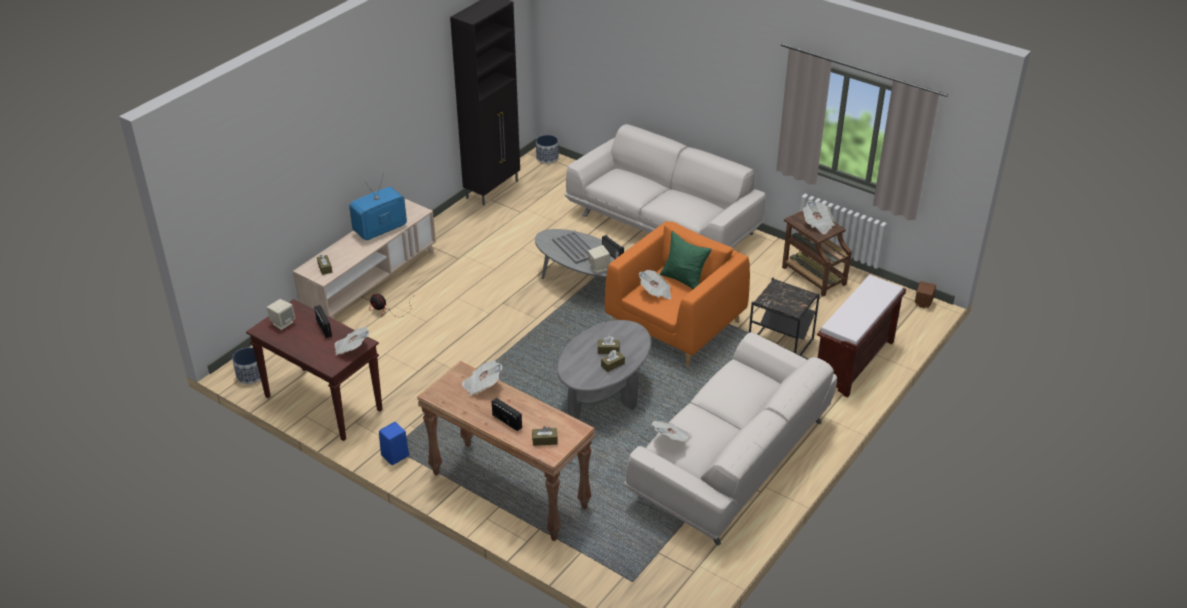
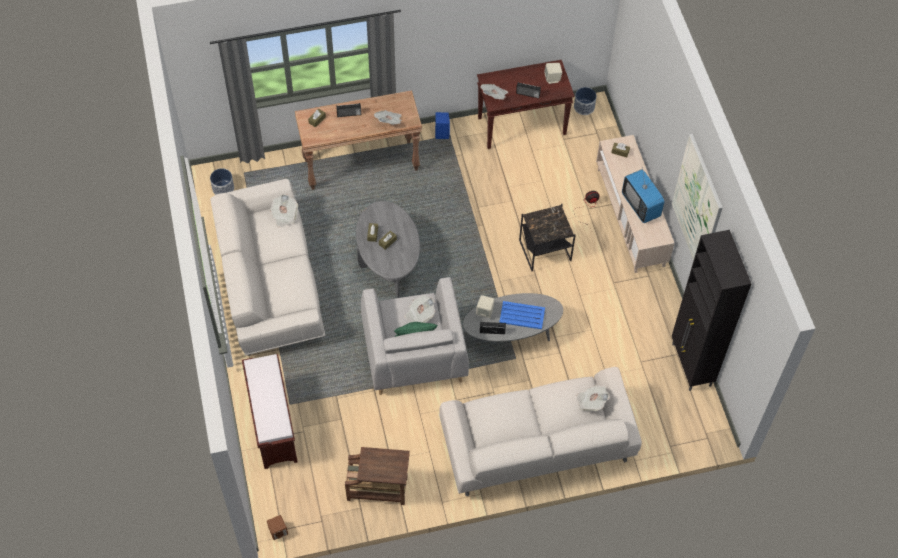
camera: 130 degrees right, 20 degrees up
television [349,173,407,240] -> television turned 150 degrees clockwise [622,169,665,223]
planter [536,135,559,164] -> planter moved to [210,168,234,195]
grey tray [552,230,593,264] -> blue tray [499,301,545,329]
orange armchair [605,221,750,367] -> grey armchair [361,277,469,395]
black side table [749,277,820,356] -> black side table moved to [519,204,576,271]
newspaper [803,201,835,234] -> newspaper moved to [576,385,609,411]
none -> picture [672,134,723,261]

